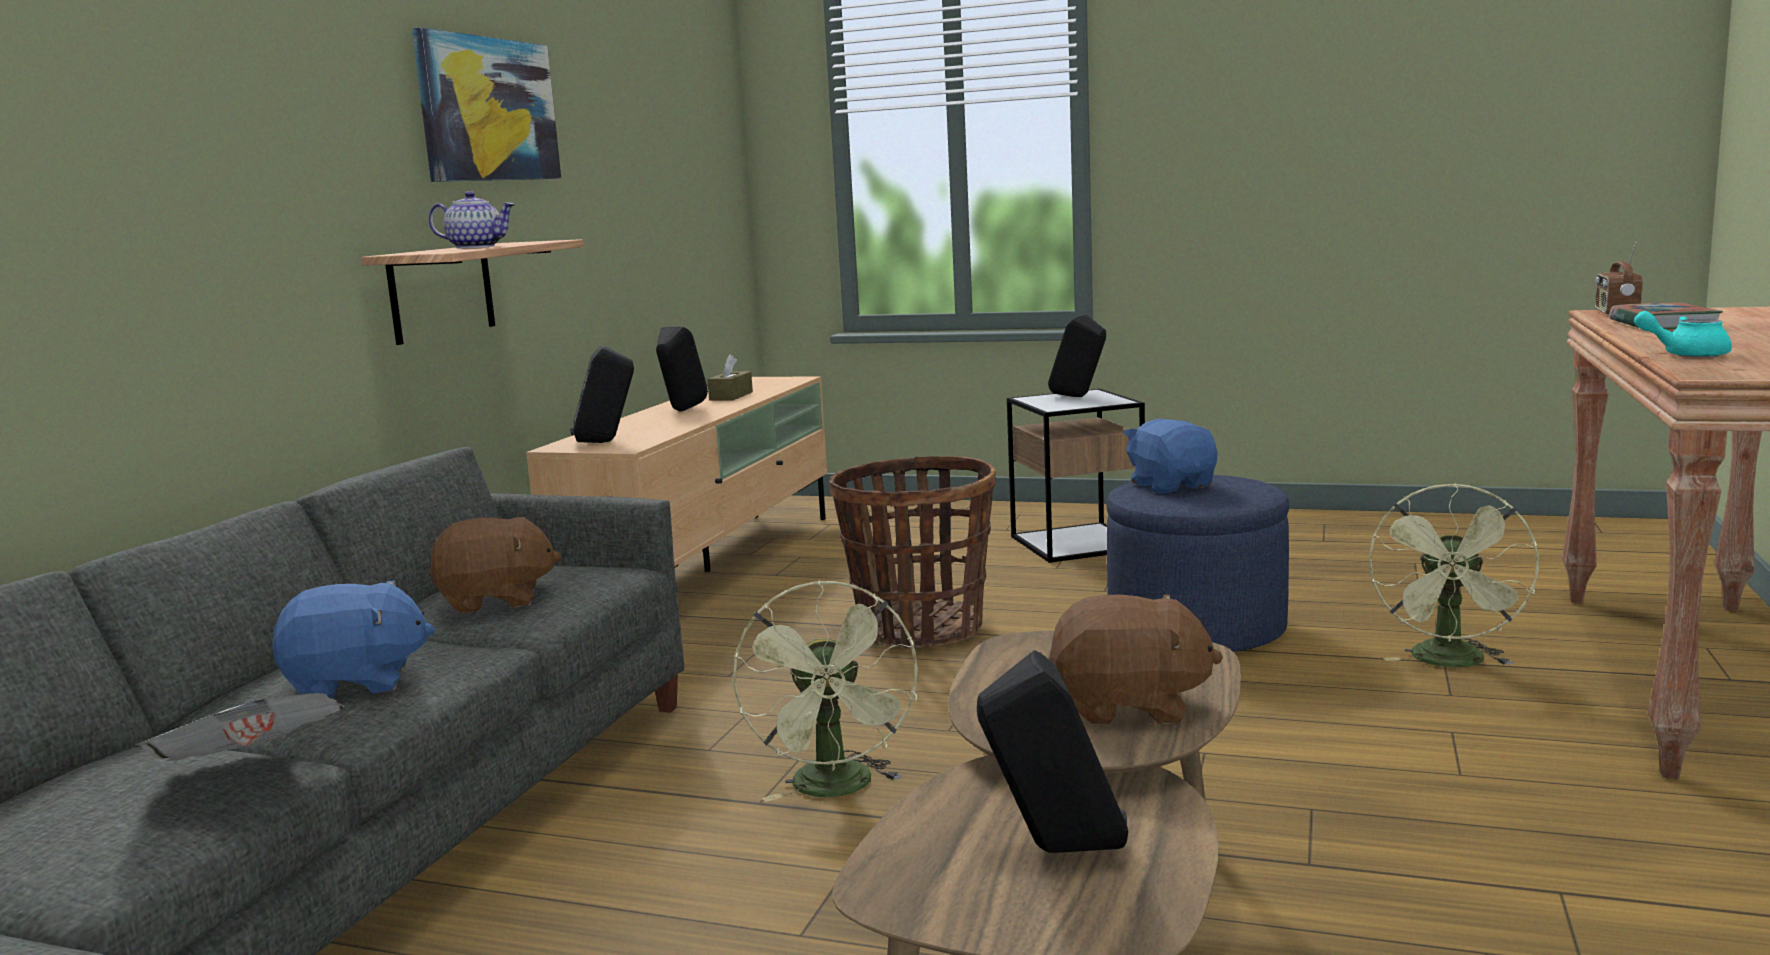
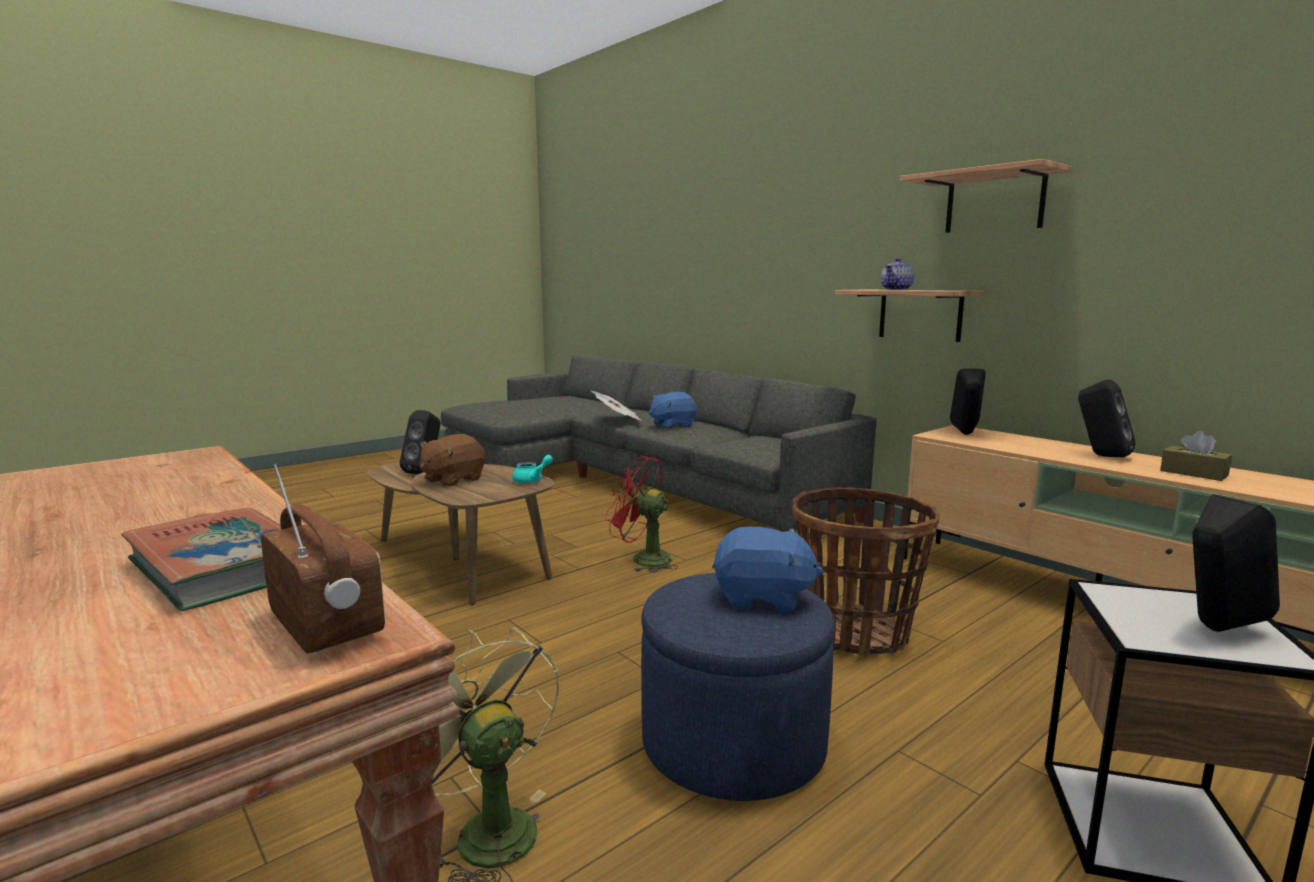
camera: 120 degrees right, 0 degrees up
blue plush toy [272,580,435,698] -> blue plush toy turned 45 degrees clockwise [649,392,697,429]
picture [412,27,561,182] -> shelf [900,159,1072,233]
brown plush toy [429,517,561,614] -> none
green fan [733,580,918,802] -> red fan [605,455,678,573]
turquoise teapot [1634,311,1732,358] -> turquoise teapot moved to [512,455,553,484]

